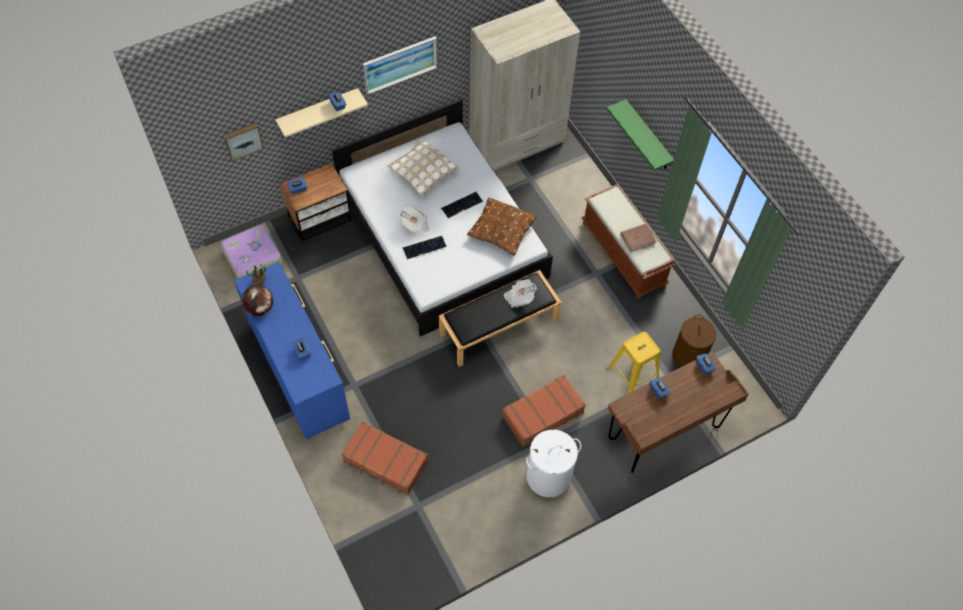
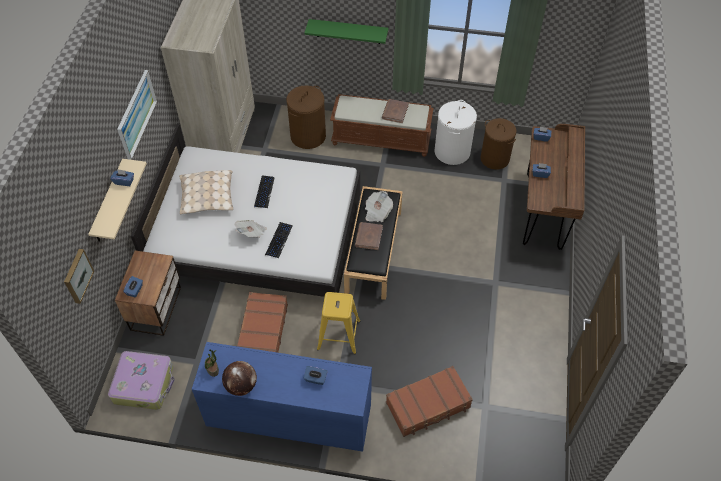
camera: 50 degrees left, 5 degrees down
brown pillow [467,198,537,256] -> none
brown suitcase [502,375,586,447] -> brown suitcase moved to [237,292,288,353]
white laundry basket [526,430,581,497] -> white laundry basket moved to [434,100,477,165]
yellow stool [606,332,660,394] -> yellow stool moved to [317,292,360,354]
none -> brown laundry basket [286,86,326,149]
none -> brown book [355,222,383,250]

